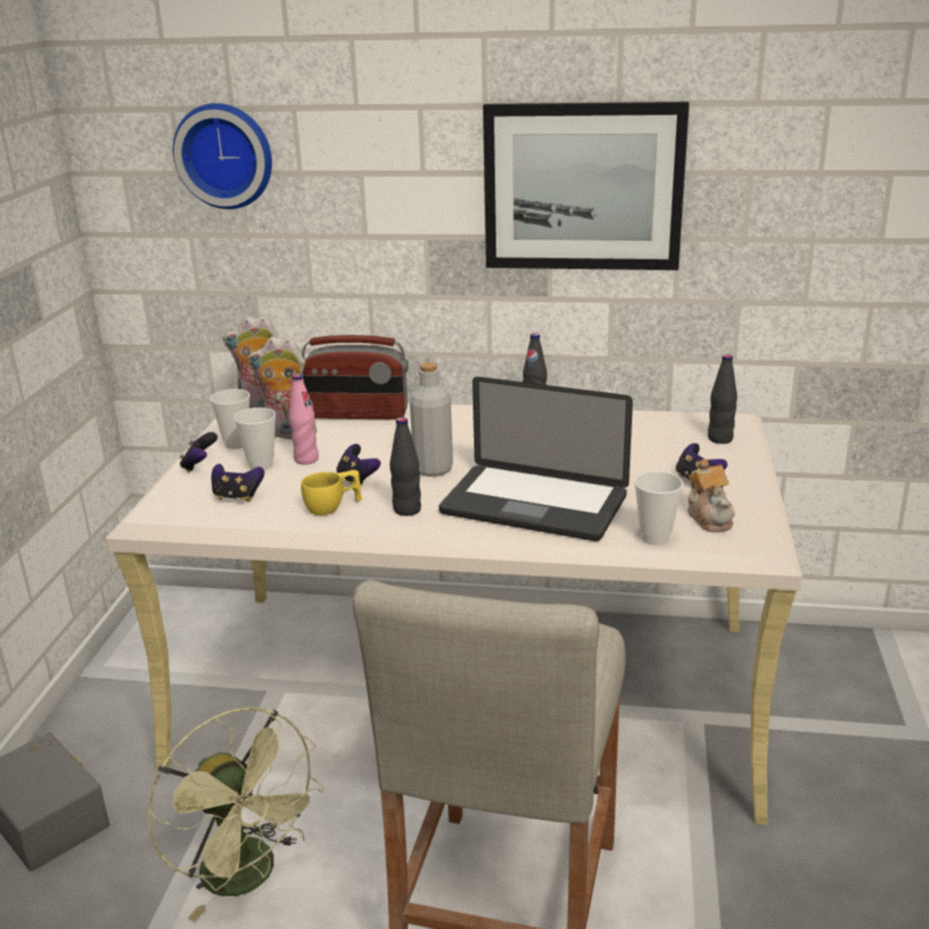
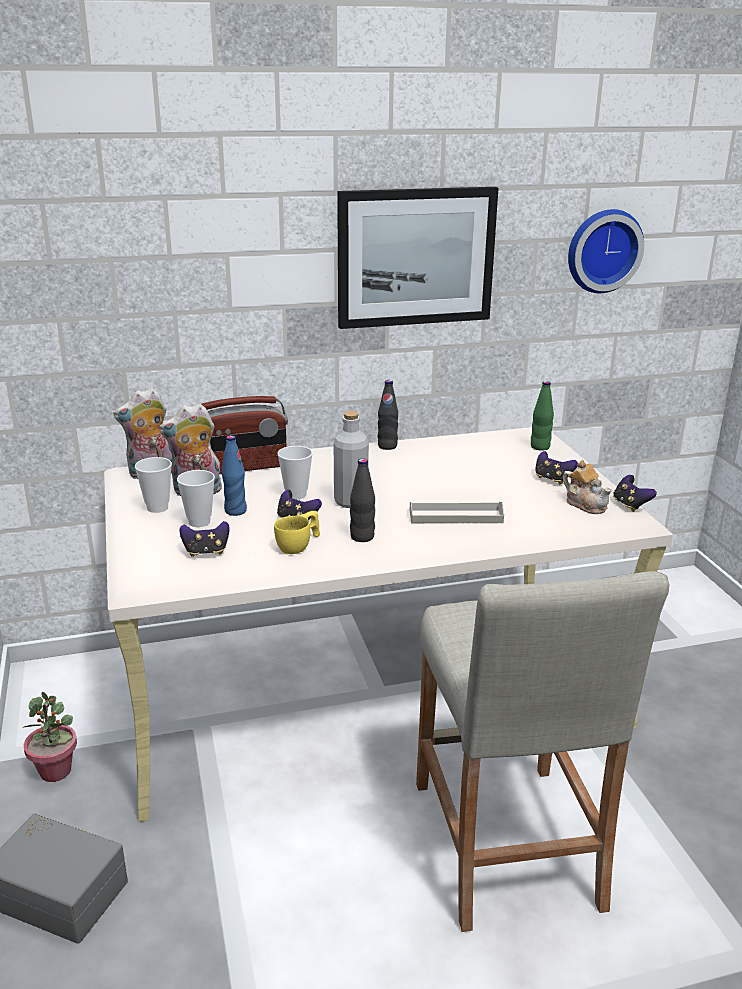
camera: 25 degrees left, 0 degrees up
green fan [146,707,324,921] -> none
wall clock [173,103,272,209] -> wall clock moved to [568,209,644,293]
game controller [179,432,218,473] -> game controller moved to [613,475,657,512]
pink bottle [289,374,319,465] -> blue bottle [222,435,247,516]
laptop [439,377,633,541] -> grey tray [410,502,504,523]
cup [634,471,683,545] -> cup moved to [277,446,313,500]
black bottle [708,354,737,444] -> green bottle [531,381,554,451]
none -> potted plant [22,692,77,782]

